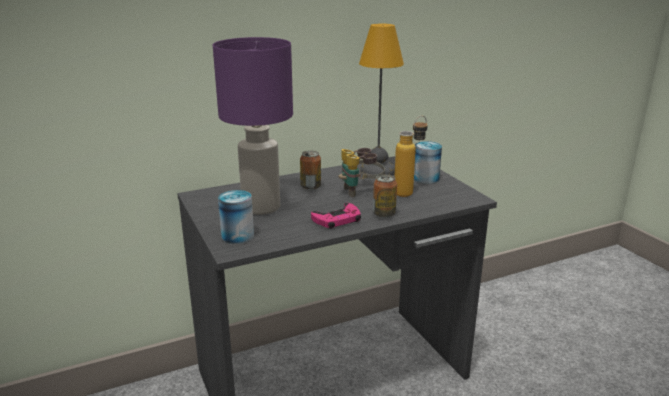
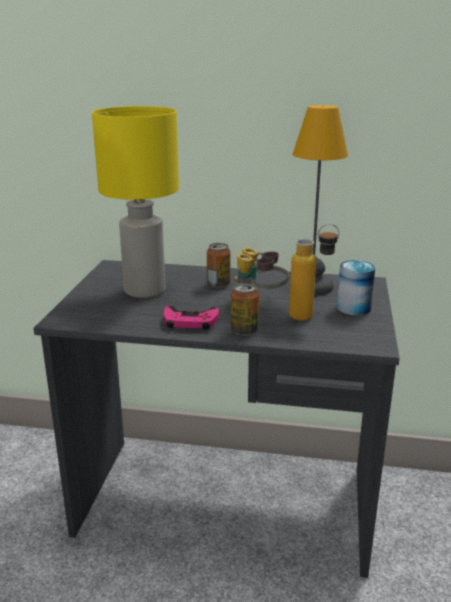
camera: 35 degrees right, 0 degrees up
purple table lamp [213,37,293,215] -> yellow table lamp [92,106,179,298]
can [218,190,254,244] -> none

